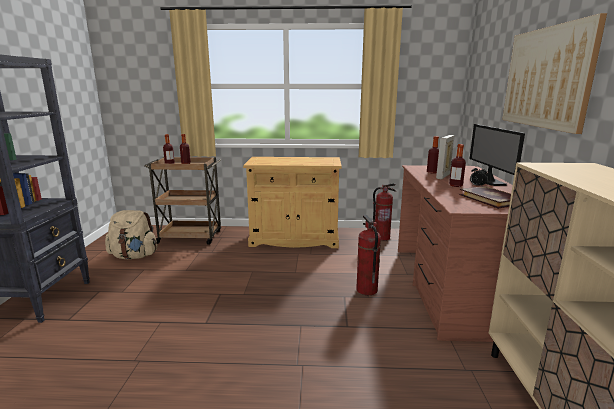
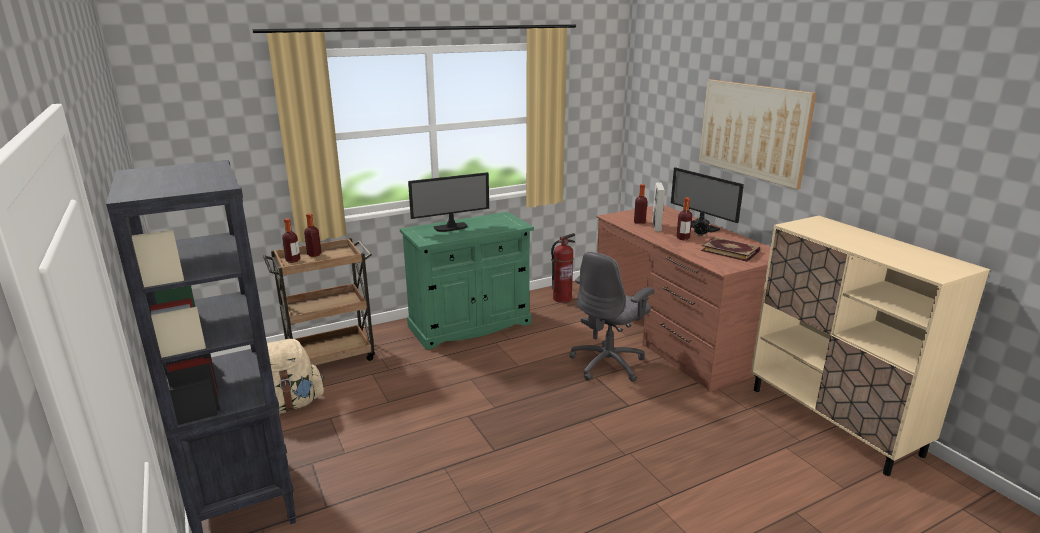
camera: 30 degrees left, 5 degrees up
beige cabinet [243,157,342,248] -> green cabinet [400,212,534,350]
fire extinguisher [356,215,381,295] -> grey office chair [569,252,655,382]
none -> monitor [408,172,489,232]

